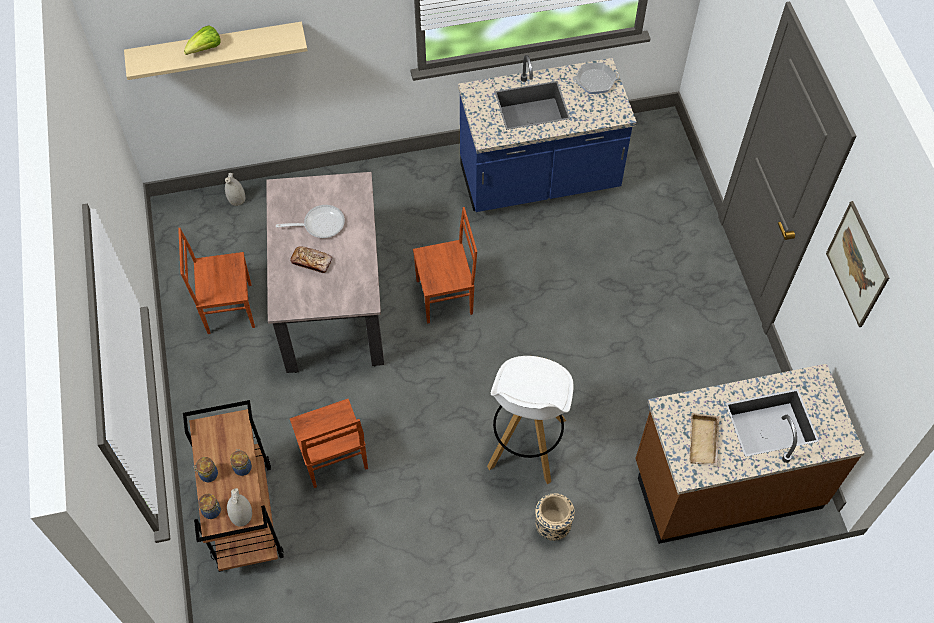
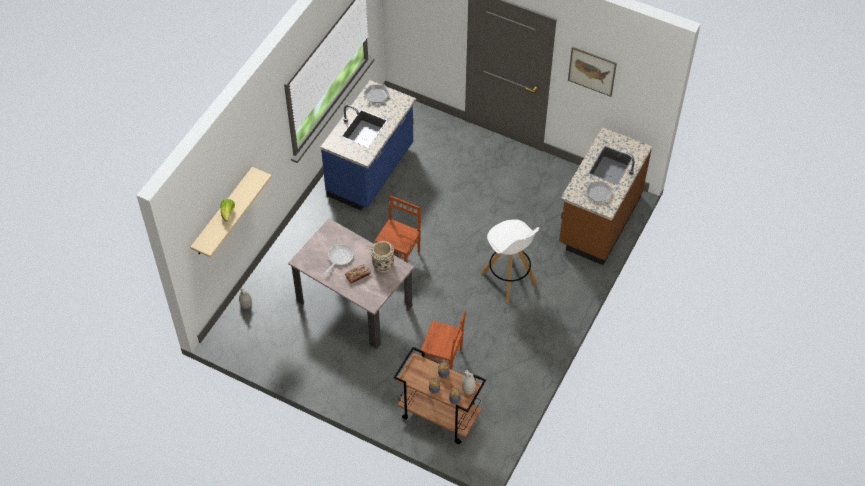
camera: 50 degrees left, 5 degrees down
brown chair [178,228,255,334] -> none
beige vase [535,493,575,541] -> beige vase moved to [371,241,394,272]
beige tray [689,413,719,466] -> frying pan [586,181,612,203]

